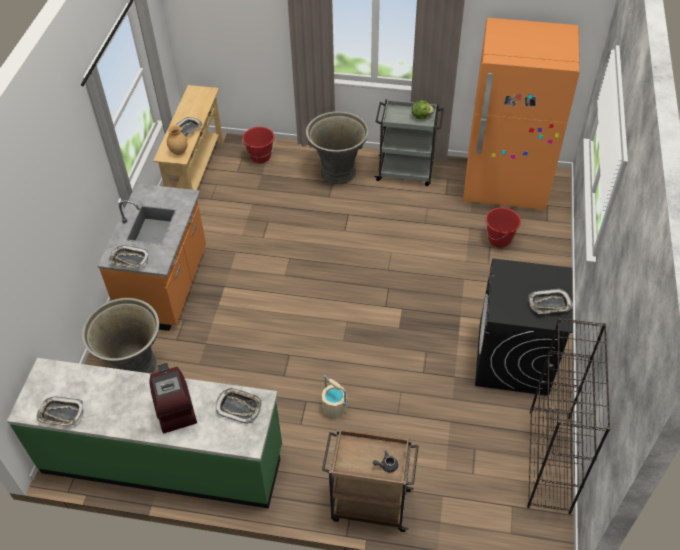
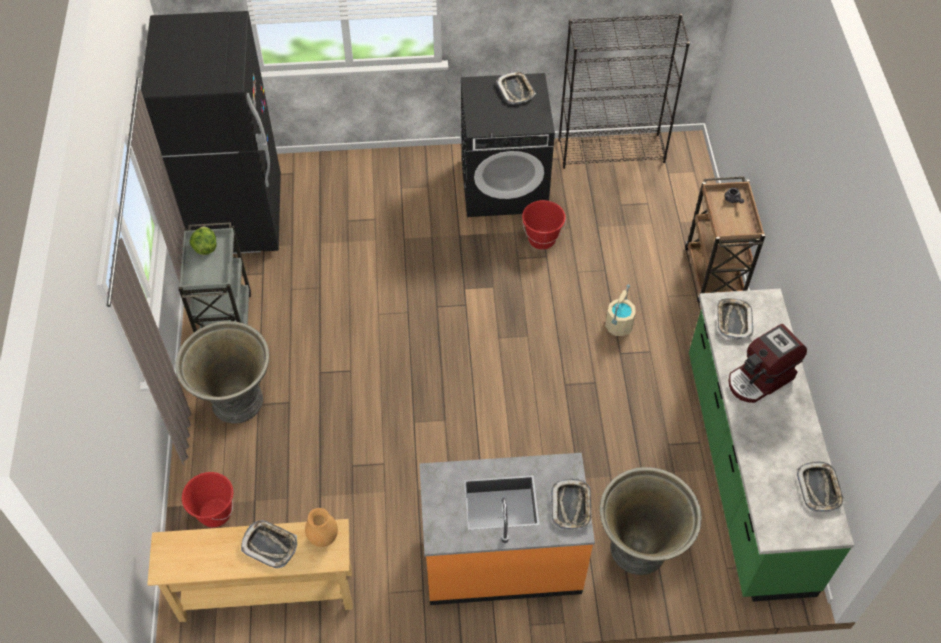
camera: 105 degrees left, 5 degrees up
orange fridge [463,18,580,210] -> black fridge [141,11,281,254]
red bucket [486,208,521,248] -> red bucket moved to [522,200,566,250]

